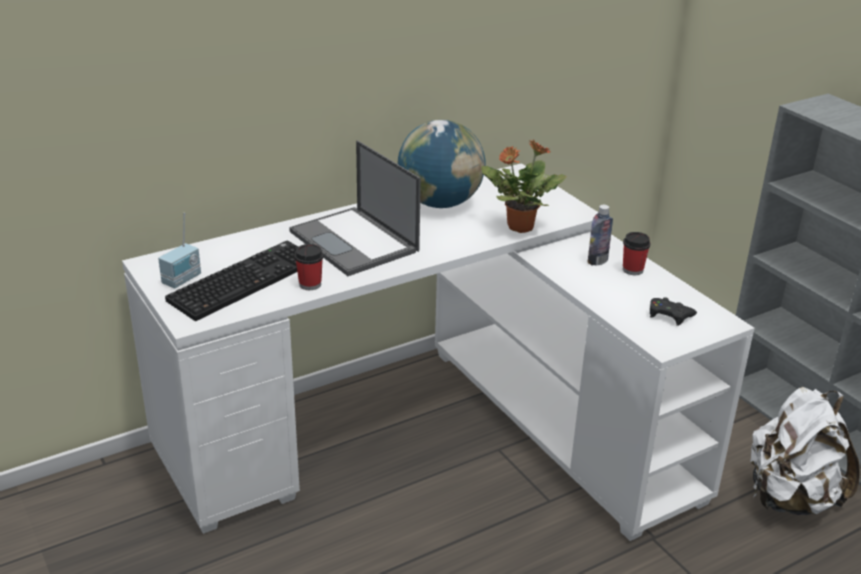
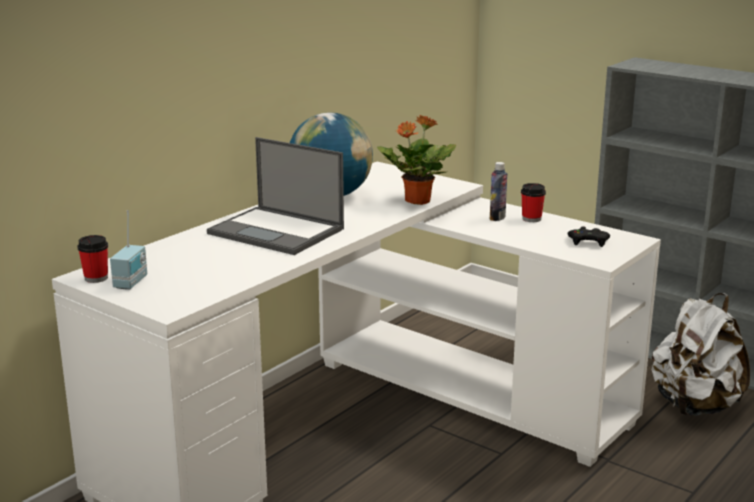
camera: 20 degrees left, 10 degrees down
keyboard [165,241,298,321] -> none
cup [295,244,323,290] -> cup moved to [77,235,108,283]

